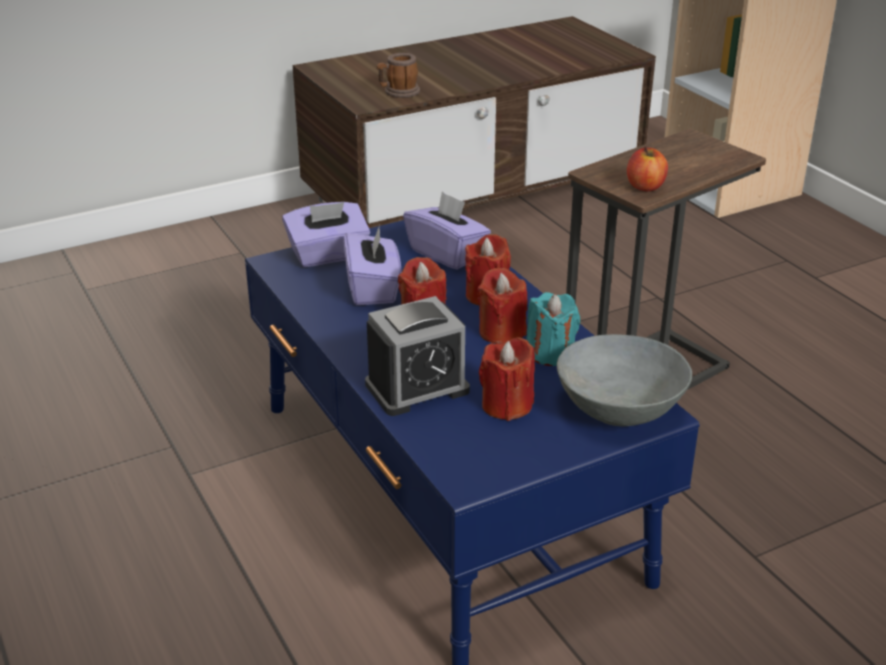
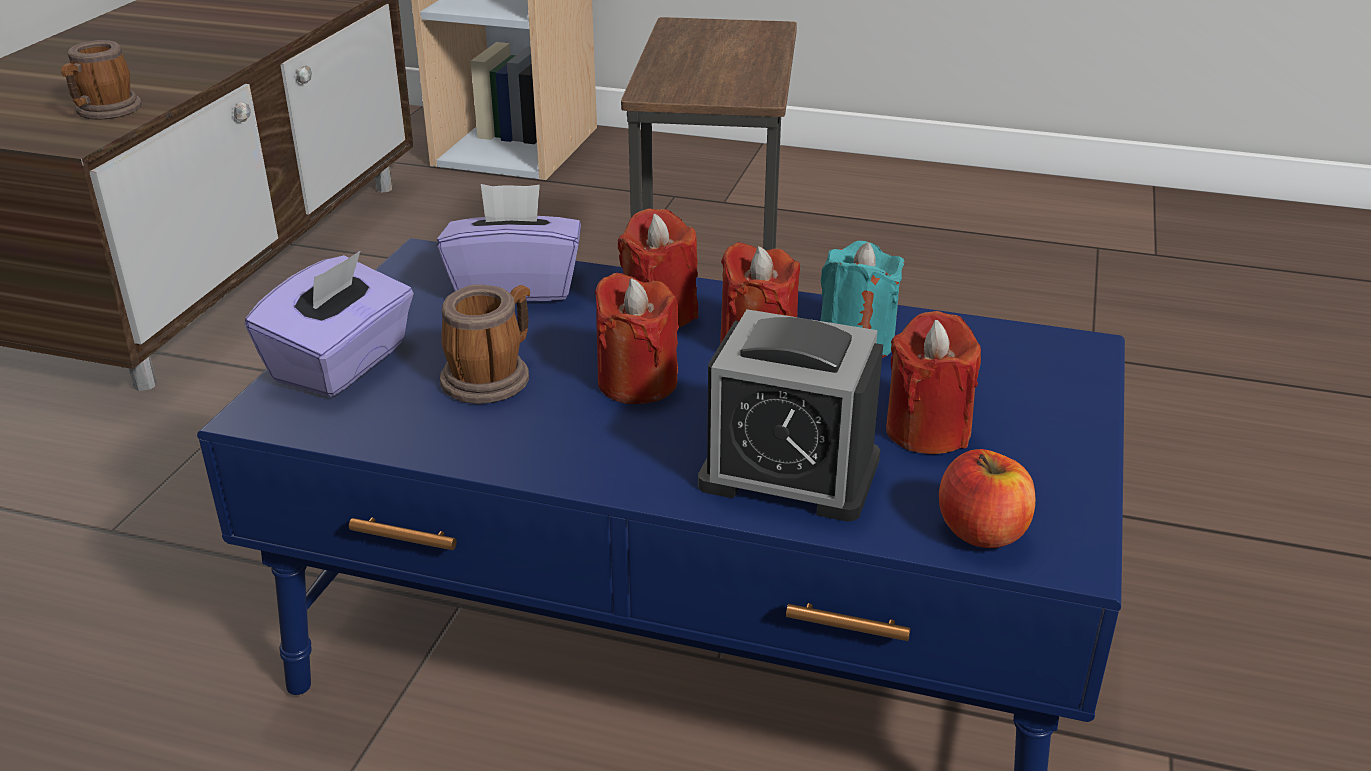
camera: 45 degrees left, 0 degrees up
purple tissue box [343,225,402,305] -> mug [440,285,530,404]
alarm clock [365,296,470,416] -> alarm clock turned 90 degrees clockwise [698,309,883,522]
grey bowl [557,334,692,426] -> none
apple [627,146,668,191] -> apple moved to [939,449,1035,548]

